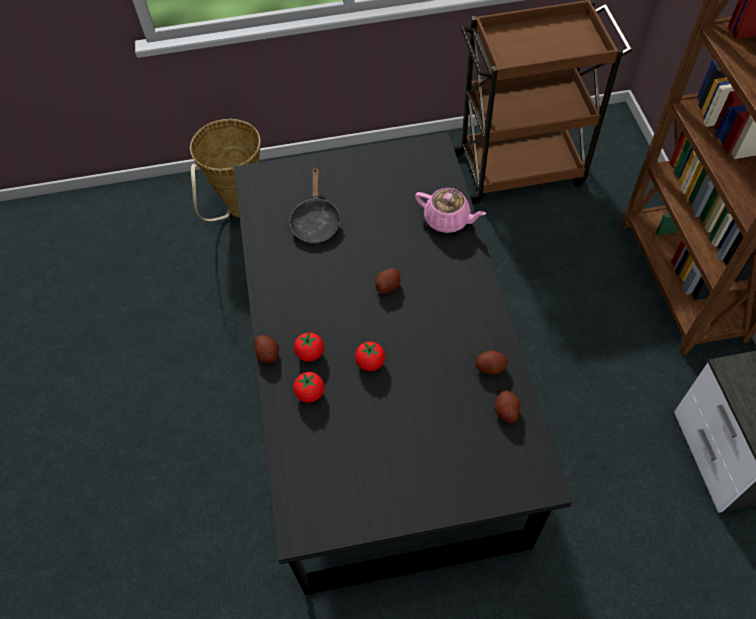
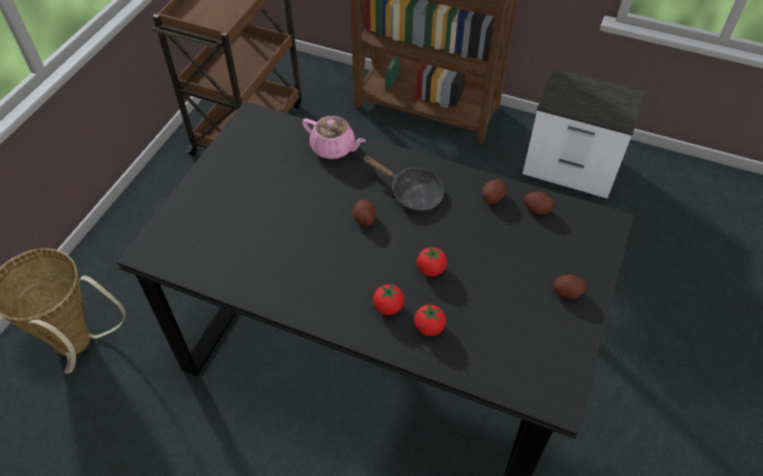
camera: 60 degrees left, 5 degrees down
potato [254,335,279,363] -> potato moved to [553,274,587,299]
black frying pan [289,167,341,243] -> black frying pan moved to [363,156,444,211]
pink teapot [415,188,486,233] -> pink teapot turned 60 degrees clockwise [302,116,366,159]

